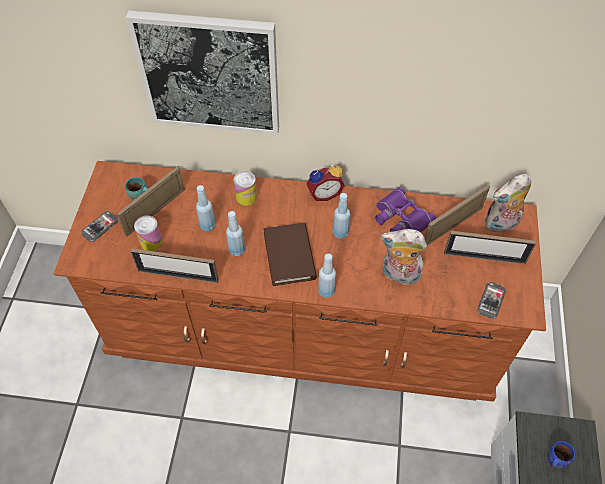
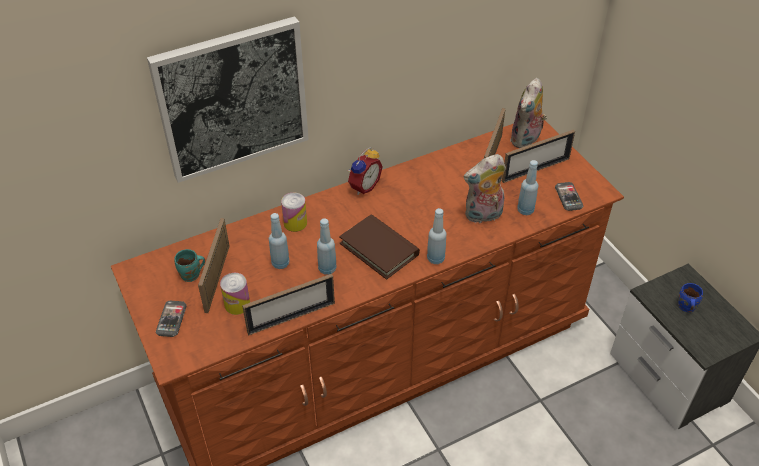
camera: 35 degrees left, 10 degrees down
blue bottle [333,193,350,239] -> blue bottle moved to [517,160,539,215]
purple binoculars [375,187,436,232] -> none

